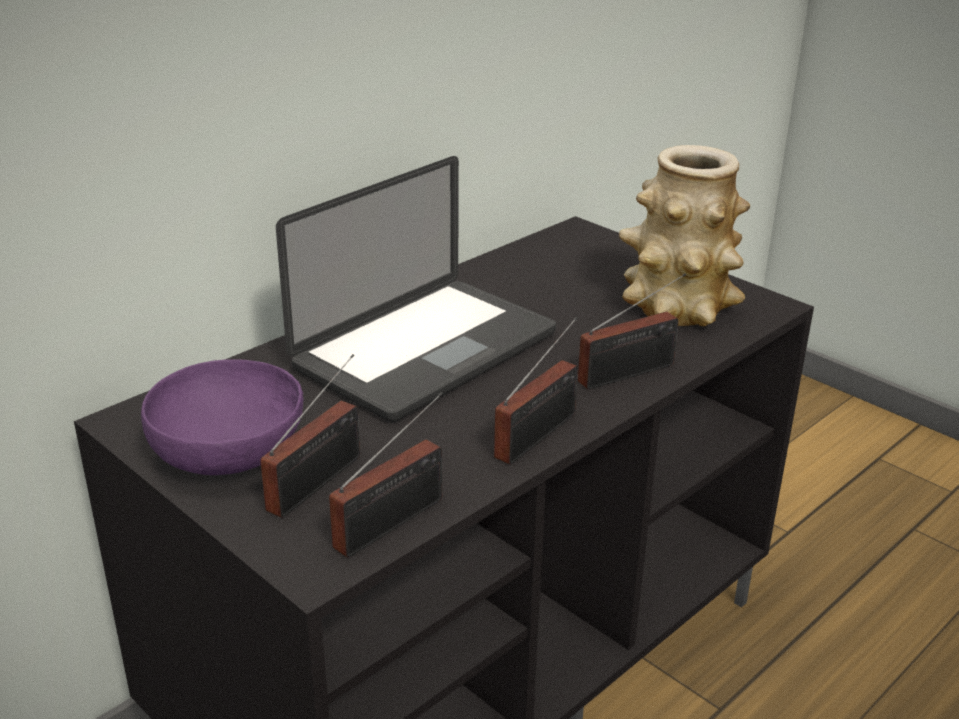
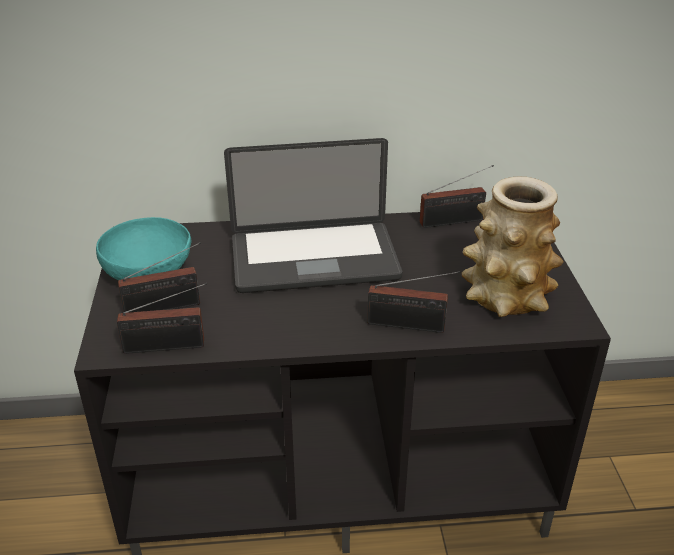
camera: 40 degrees right, 5 degrees up
purple bowl [141,359,304,475] -> turquoise bowl [96,217,191,280]
radio [494,317,578,465] -> radio moved to [420,165,494,228]

